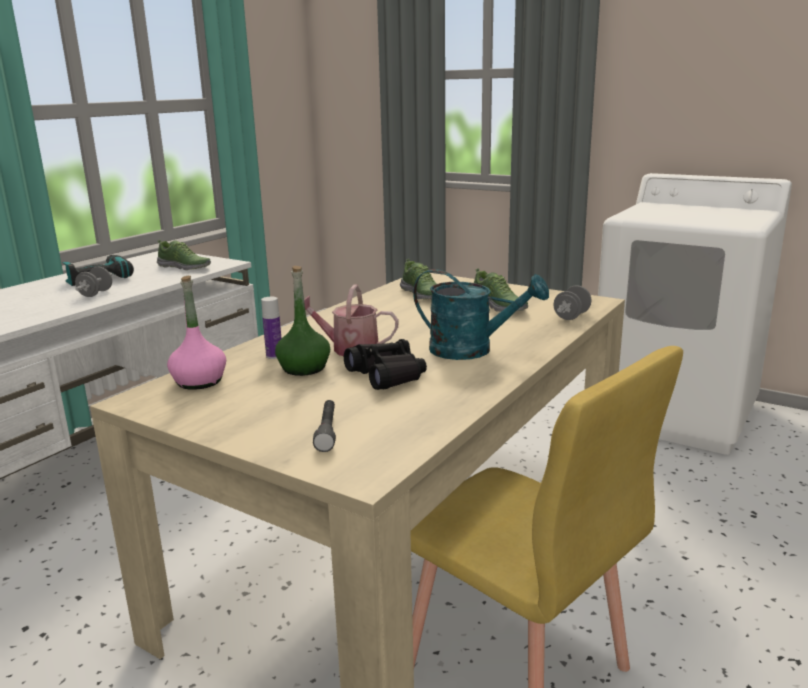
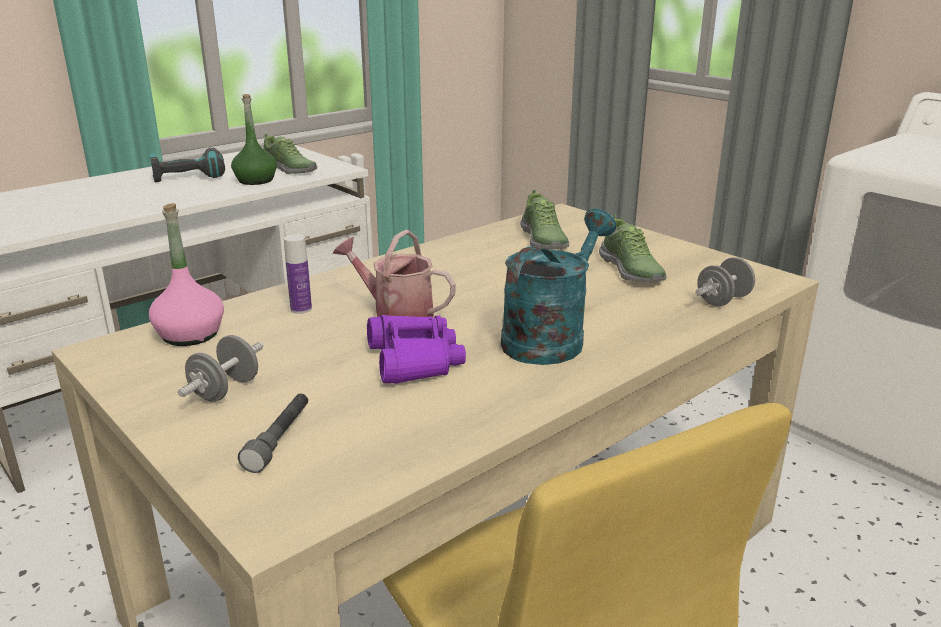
camera: 15 degrees right, 5 degrees up
grey dumbbell [75,267,112,297] -> grey dumbbell moved to [178,335,263,402]
green bottle [275,266,330,376] -> green bottle moved to [231,94,277,185]
black binoculars [344,339,427,390] -> purple binoculars [367,315,466,384]
turquoise watering can [413,269,549,360] -> turquoise watering can turned 90 degrees counterclockwise [501,208,616,365]

